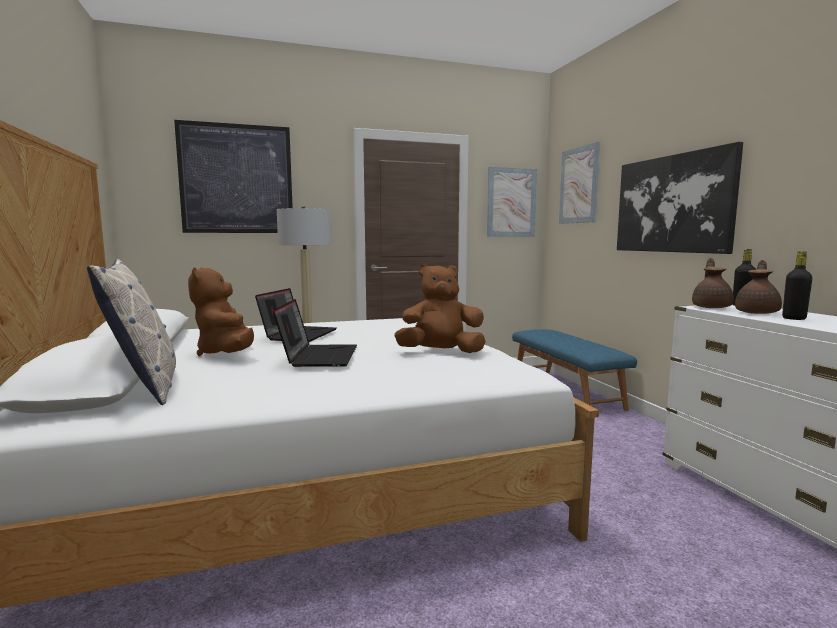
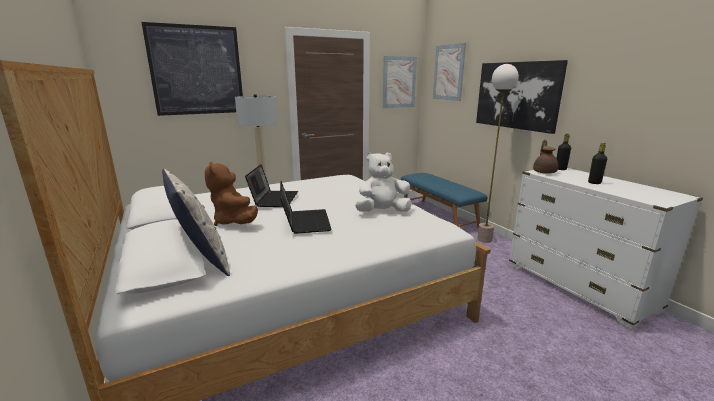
camera: 10 degrees left, 10 degrees up
brown plush toy [394,264,486,353] -> white plush toy [355,152,412,212]
brown teapot [735,260,782,314] -> none
none -> floor lamp [477,64,519,243]

